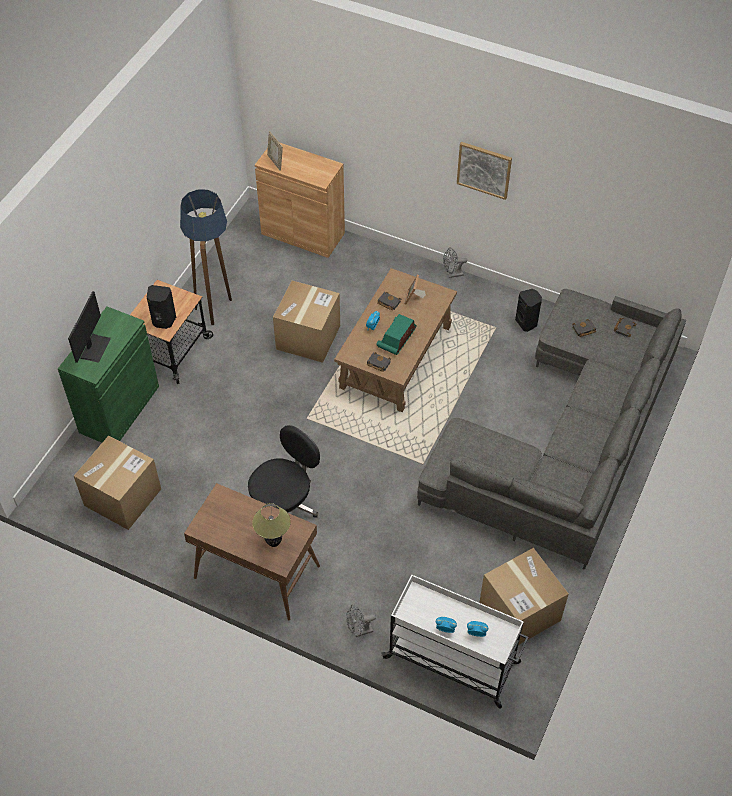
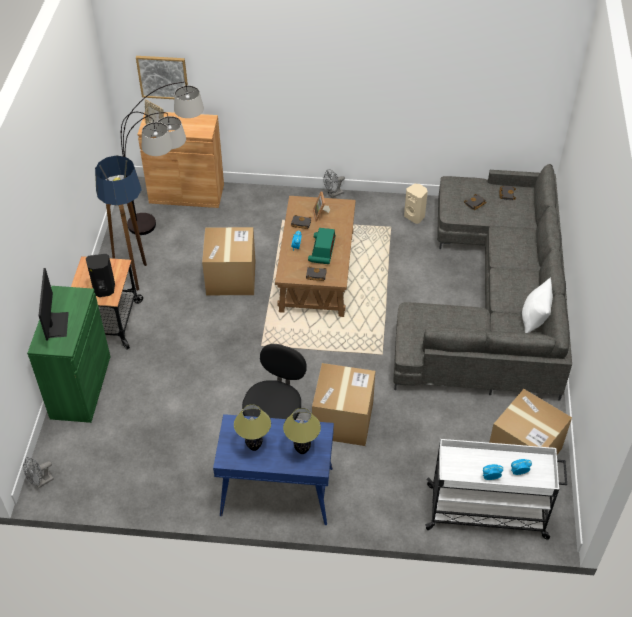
camera: 20 degrees left, 5 degrees down
cardboard box [74,436,161,530] -> cardboard box moved to [312,363,375,446]
brown desk [184,483,320,621] -> blue desk [213,414,334,525]
grey fan [346,605,376,637] -> grey fan moved to [23,457,54,489]
picture [457,142,512,200] -> picture moved to [136,56,188,99]
black speaker [515,289,542,332] -> beige speaker [404,184,428,224]
none -> floor lamp [120,82,204,235]
none -> table lamp [234,404,271,451]
none -> white pillow [522,278,553,333]

